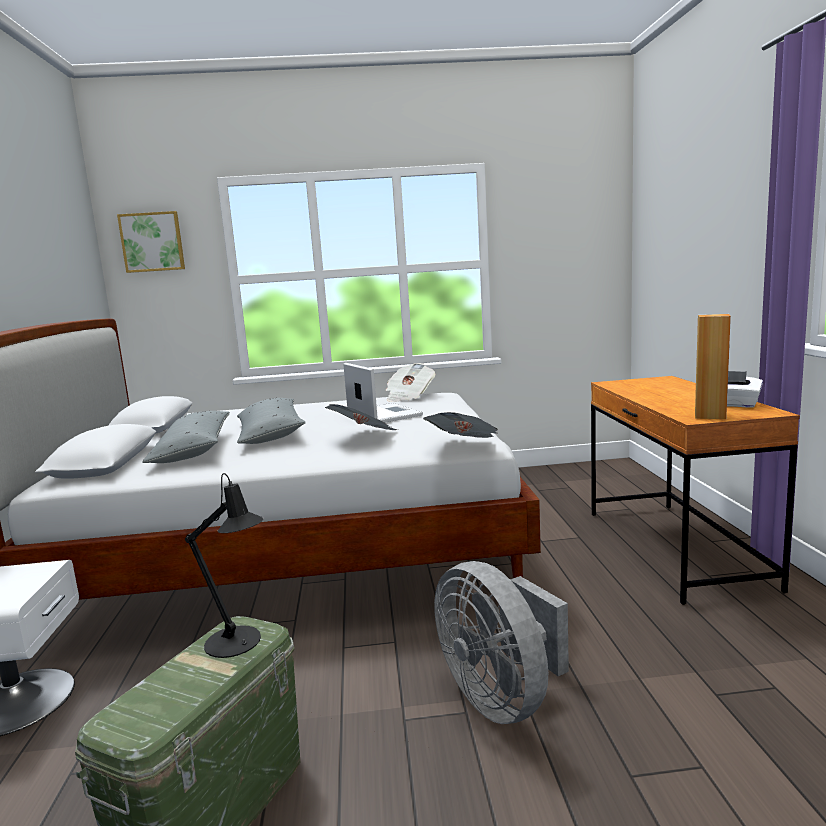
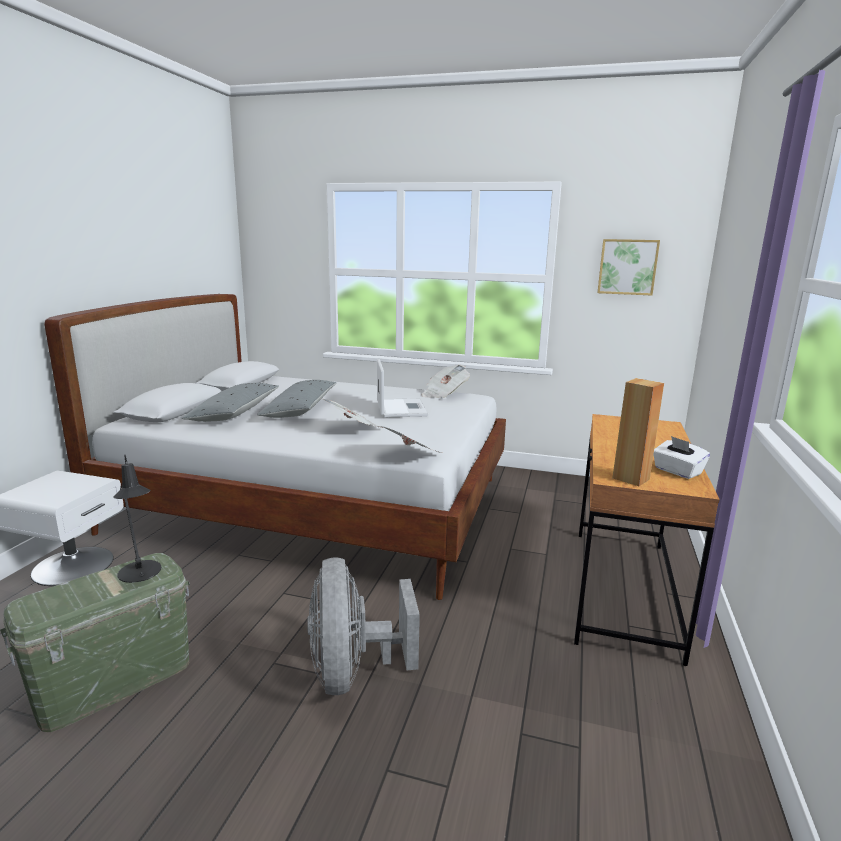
camera: 20 degrees right, 5 degrees up
picture [117,211,185,273] -> picture moved to [597,239,660,295]

